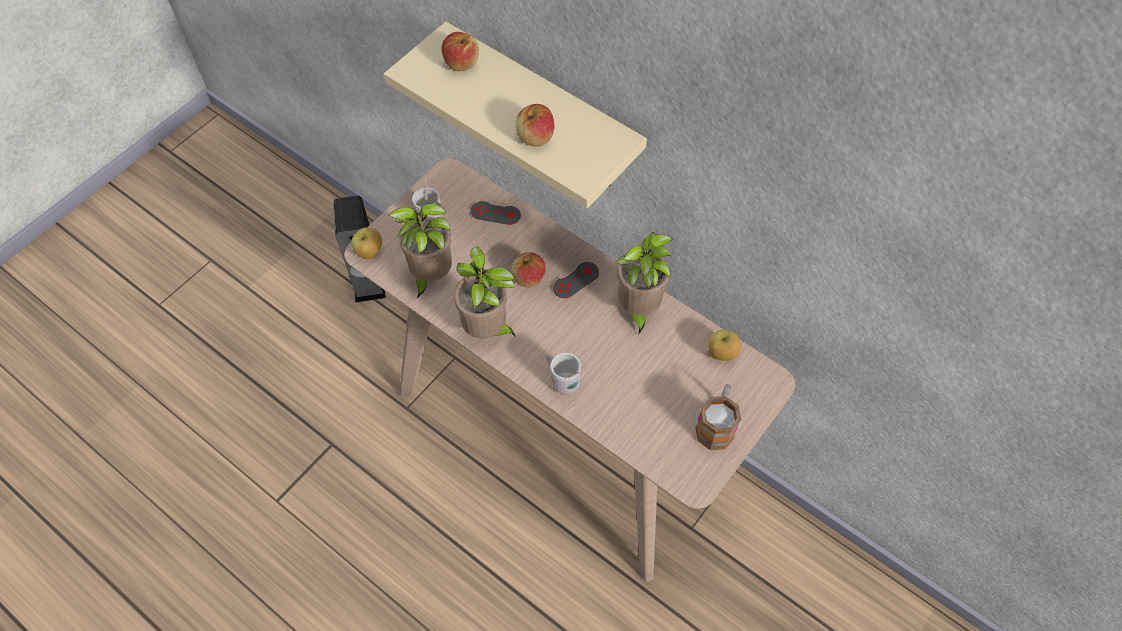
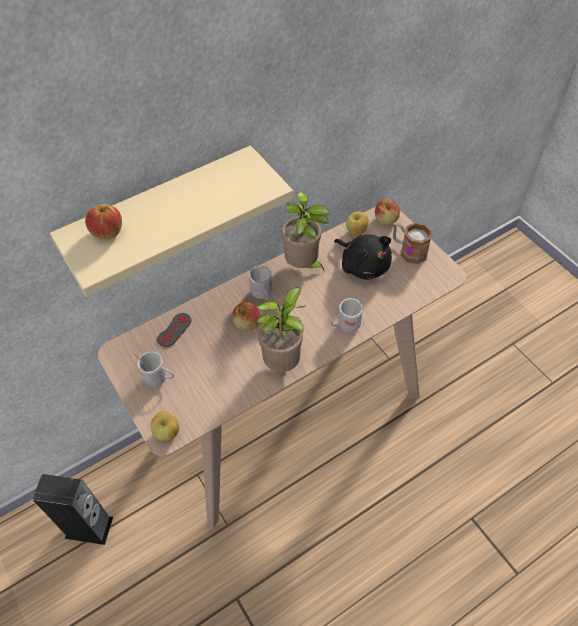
camera: 70 degrees left, 5 degrees down
potted plant [388,202,452,298] -> none
apple [515,104,555,146] -> apple moved to [375,199,400,225]
grey game controller [553,262,599,298] -> white mug [249,260,272,300]
none -> black plush toy [334,234,392,280]

